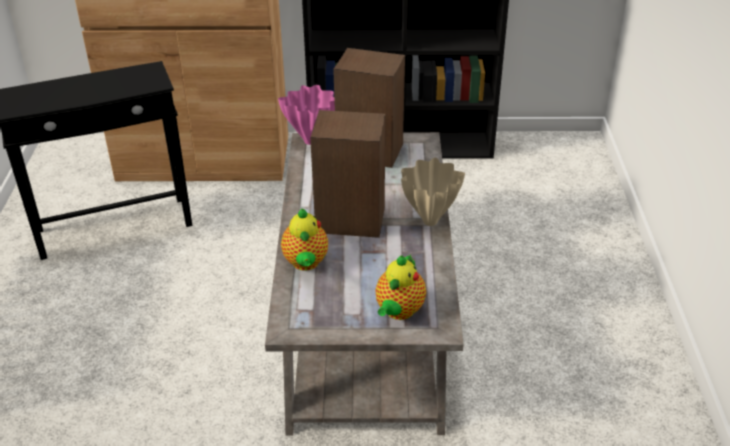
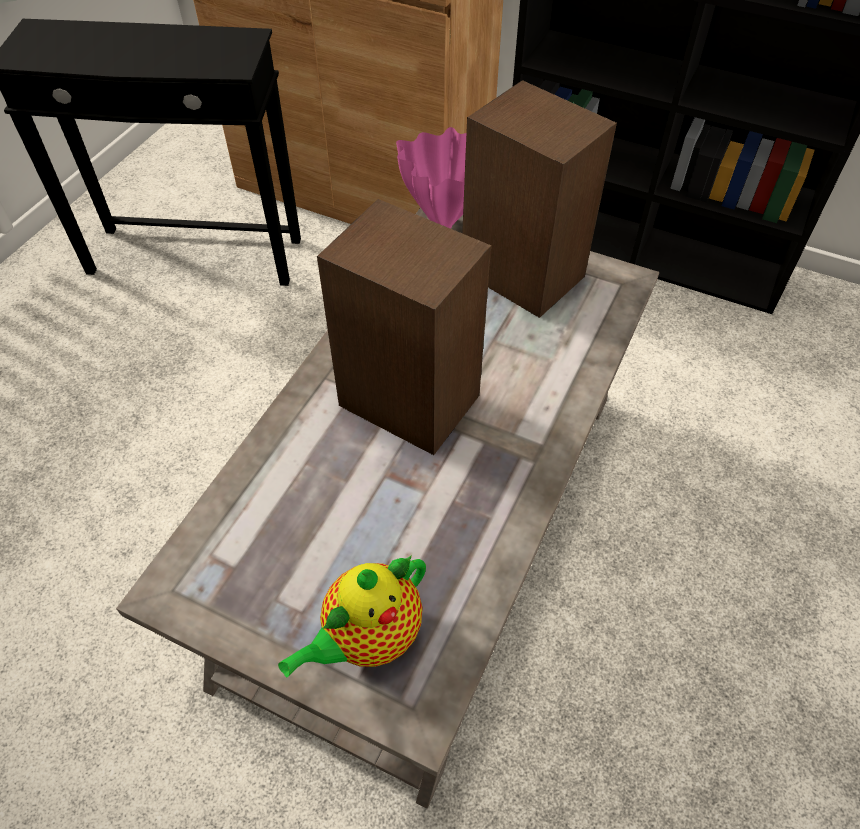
camera: 25 degrees right, 15 degrees up
teapot [281,208,328,271] -> none
beige vase [401,158,465,226] -> none

